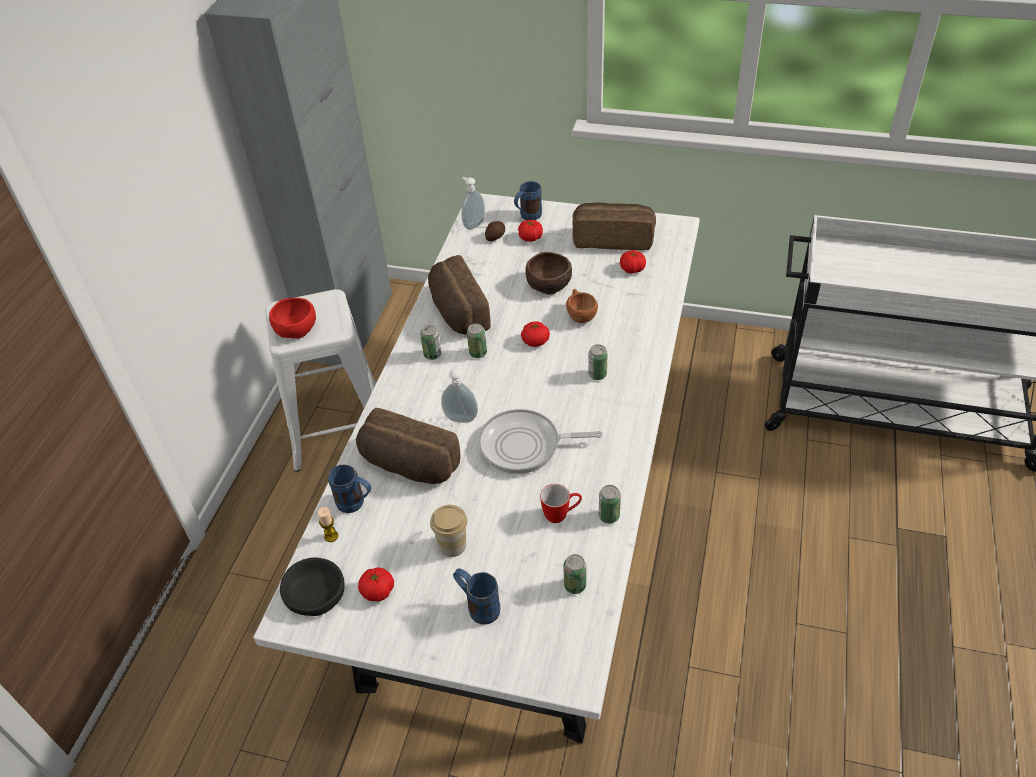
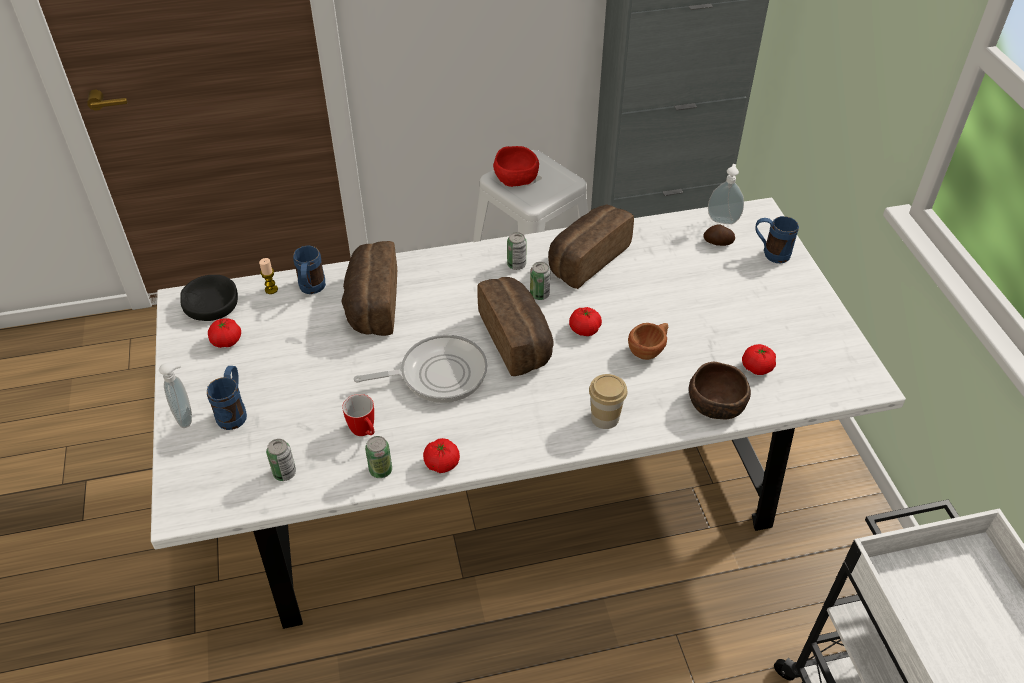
camera: 60 degrees right, 0 degrees up
cup [430,505,467,557] -> cup moved to [589,374,627,429]
soap dispenser [441,365,478,423] -> soap dispenser moved to [159,363,192,428]
frying pan [478,409,603,474] -> frying pan turned 105 degrees clockwise [354,335,488,403]
tomato [518,220,543,242] -> tomato moved to [423,438,460,473]
brown bowl [525,252,572,295] -> brown bowl moved to [689,362,751,420]
bread [572,203,656,250] -> bread moved to [477,277,554,376]
can [588,344,608,380] -> none

